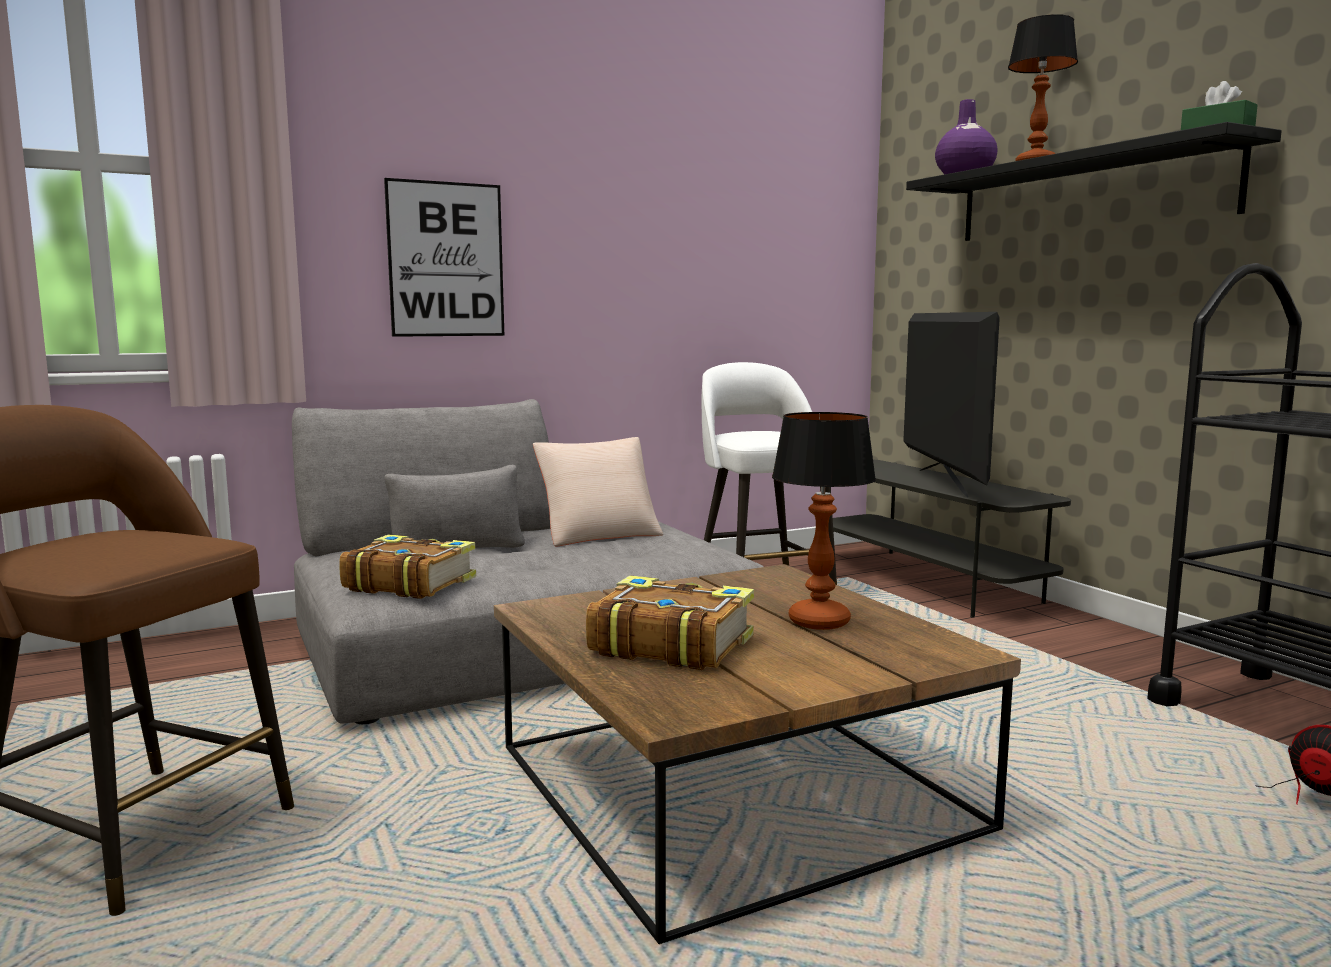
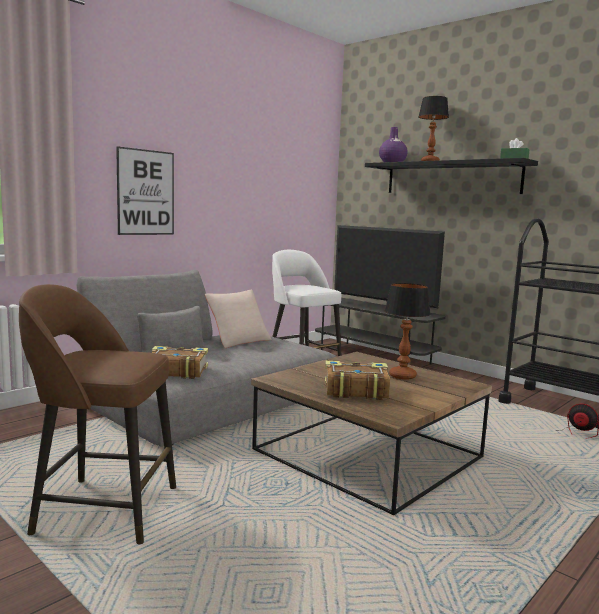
camera: 20 degrees left, 0 degrees up
television [903,312,1000,497] -> television turned 150 degrees clockwise [334,225,445,308]

